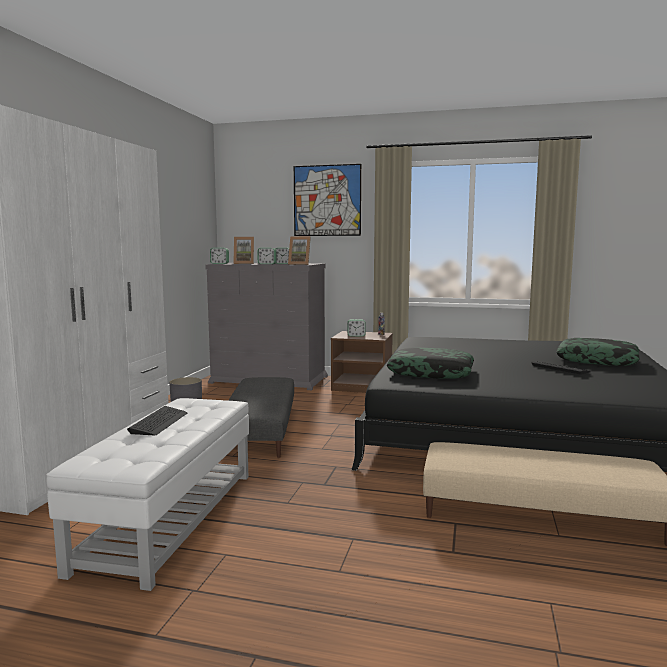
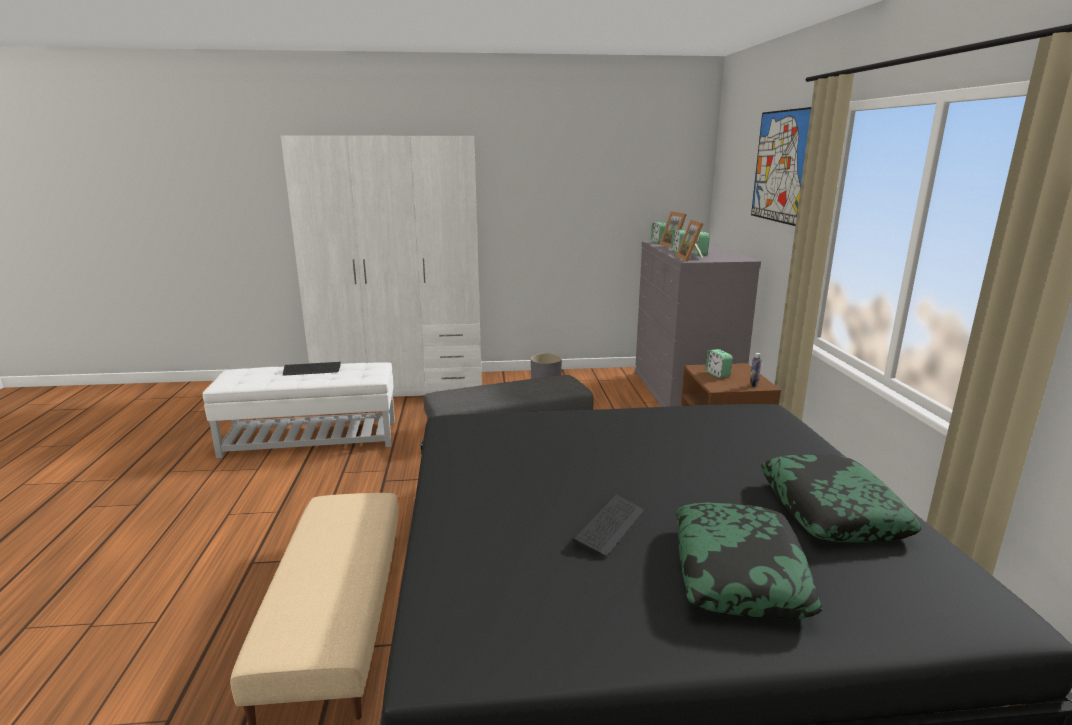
camera: 70 degrees right, 10 degrees up
pillow [387,348,474,379] -> pillow moved to [761,454,922,542]

